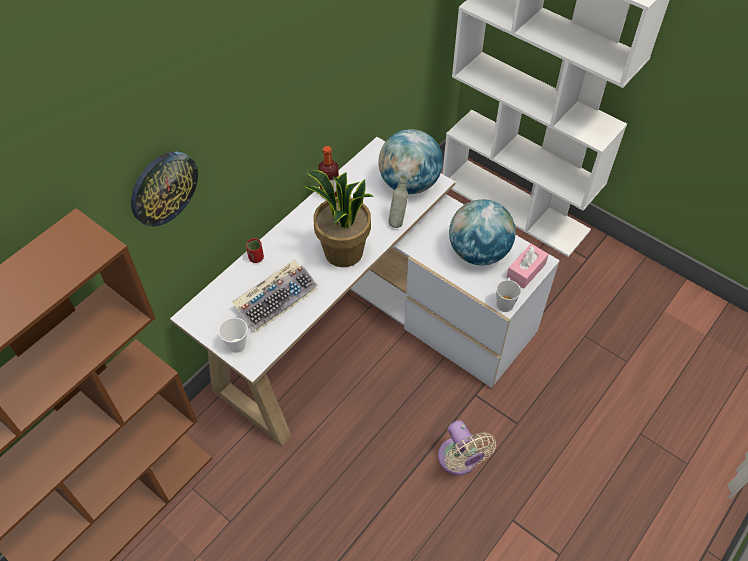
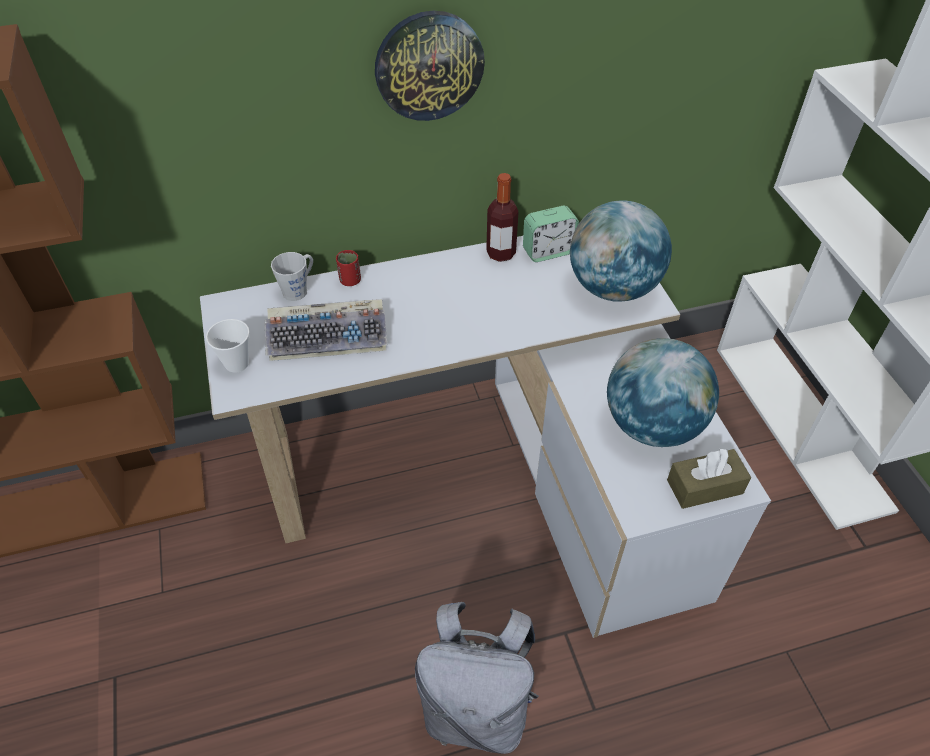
camera: 35 degrees right, 5 degrees down
wall clock [131,151,198,227] -> wall clock moved to [375,11,485,121]
potted plant [302,170,374,267] -> none
grey bottle [388,176,408,228] -> none
beige fan [438,420,496,475] -> grey backpack [415,602,539,754]
grey mug [496,277,521,312] -> grey mug moved to [271,252,313,301]
pink tissue box [507,244,549,289] -> brown tissue box [667,448,751,509]
none -> alarm clock [523,206,579,262]

